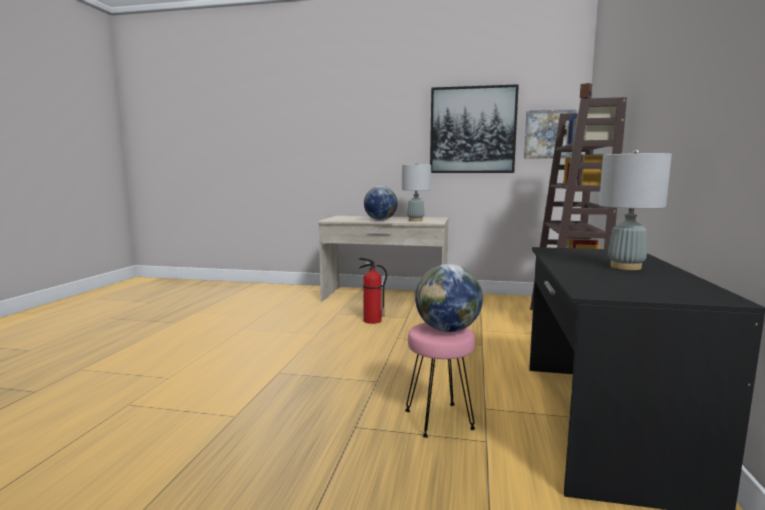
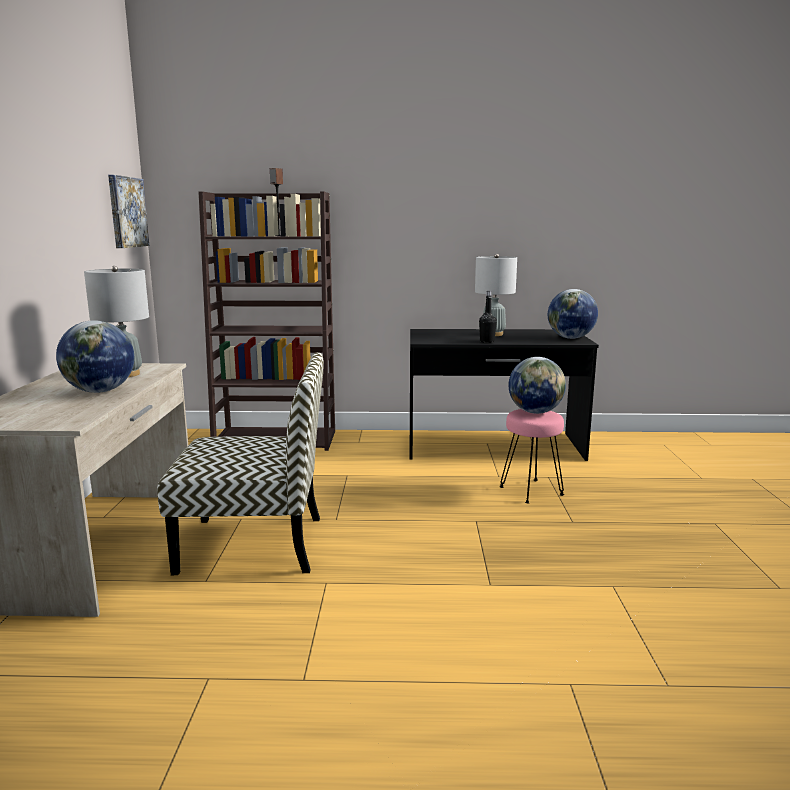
camera: 100 degrees left, 5 degrees up
fire extinguisher [358,258,387,324] -> chair [157,352,324,575]
picture [430,84,519,173] -> none
none -> black bottle [479,291,497,343]
none -> globe [548,289,598,339]

